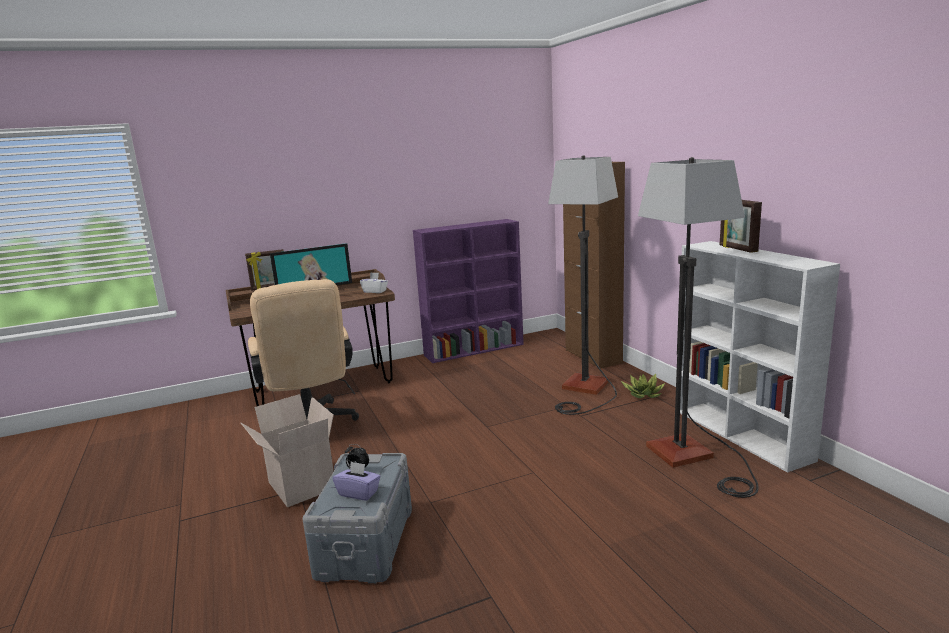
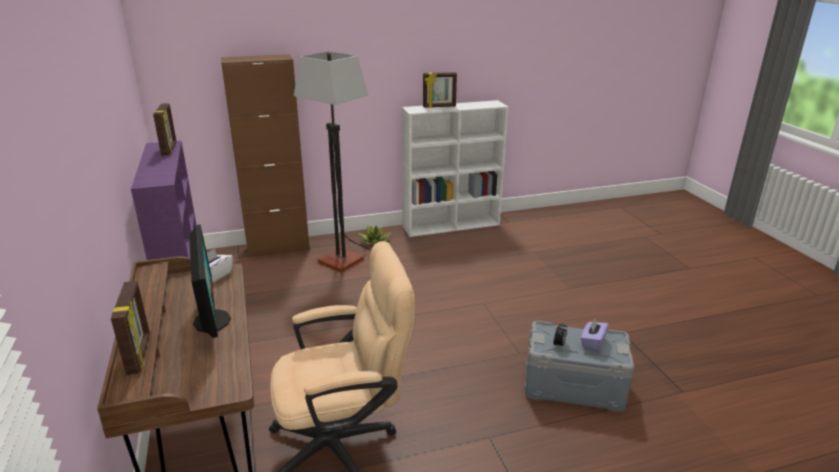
camera: 85 degrees left, 10 degrees up
cardboard box [241,394,334,507] -> none
floor lamp [638,157,759,498] -> none
none -> picture frame [153,103,177,156]

